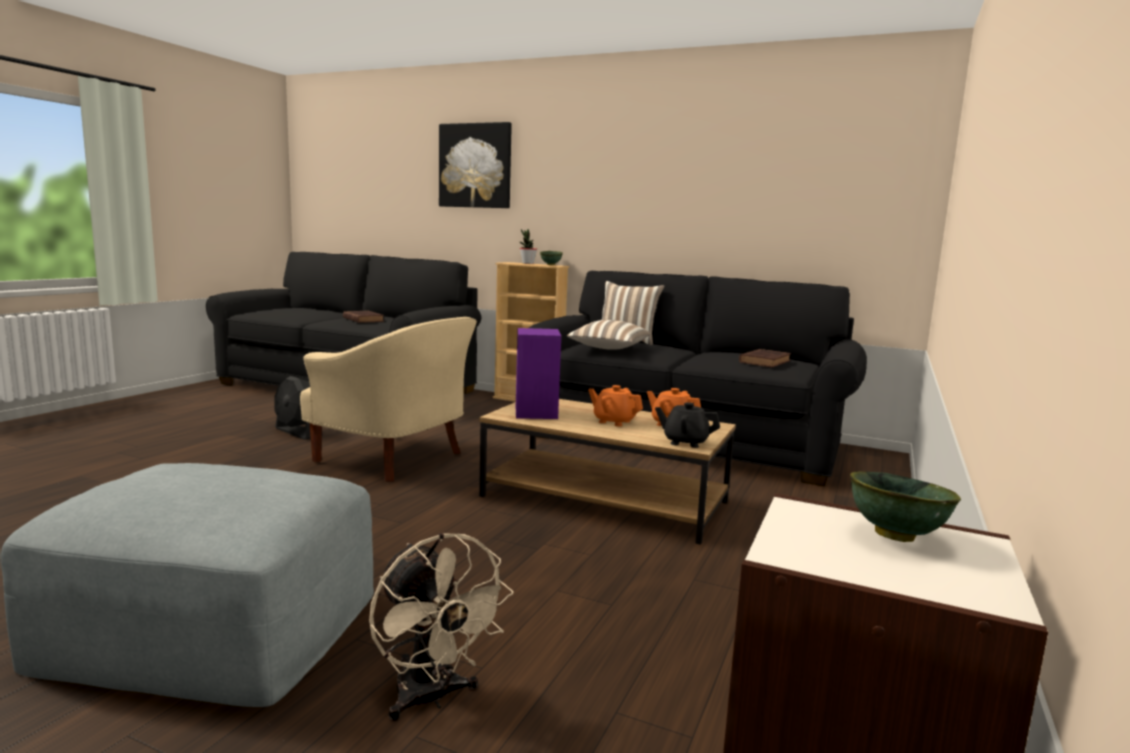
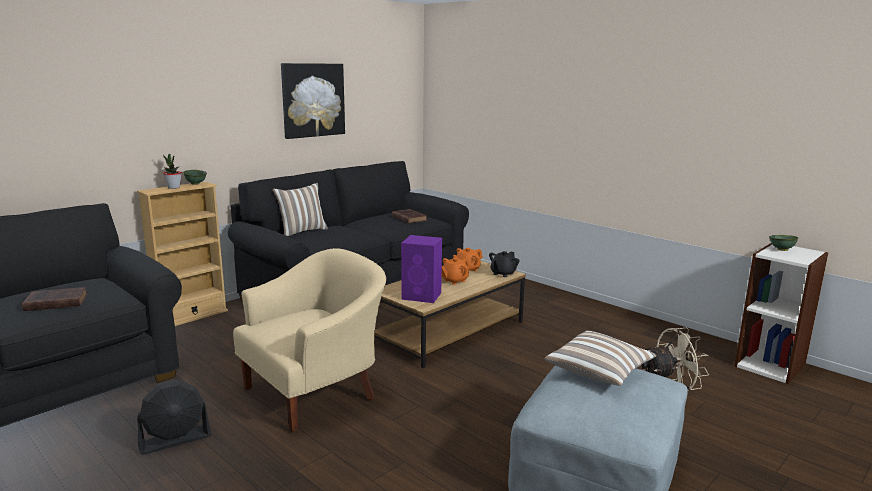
camera: 70 degrees left, 5 degrees up
picture [439,122,512,208] -> picture moved to [281,63,345,139]
pillow [567,320,651,350] -> pillow moved to [544,331,656,386]

